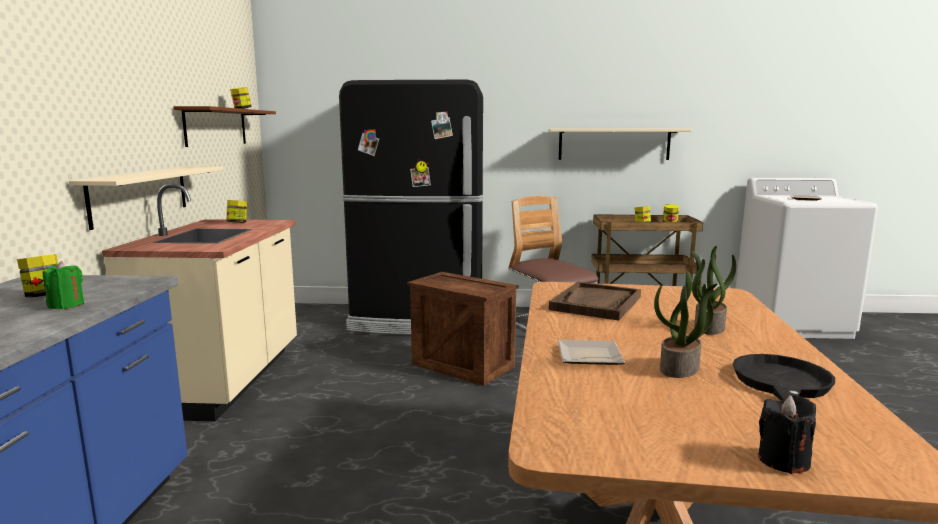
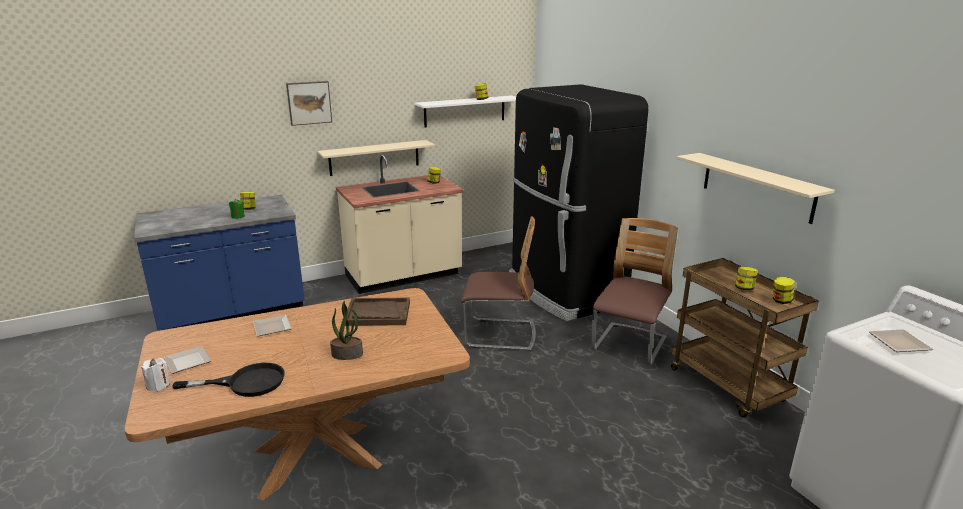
camera: 60 degrees right, 10 degrees up
brown shelf [173,106,276,147] -> white shelf [415,96,516,128]
crate [407,272,519,386] -> chair [461,216,536,351]
potted plant [654,272,718,378] -> none
black candle [758,395,816,474] -> white candle [141,358,170,391]
none -> plate [164,346,211,374]
none -> picture [286,81,332,126]

